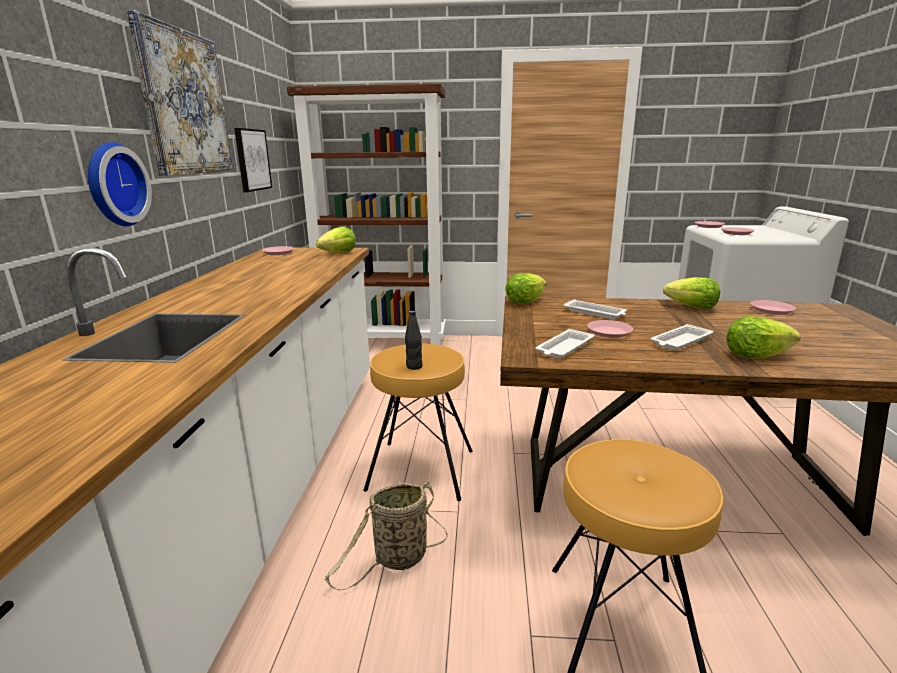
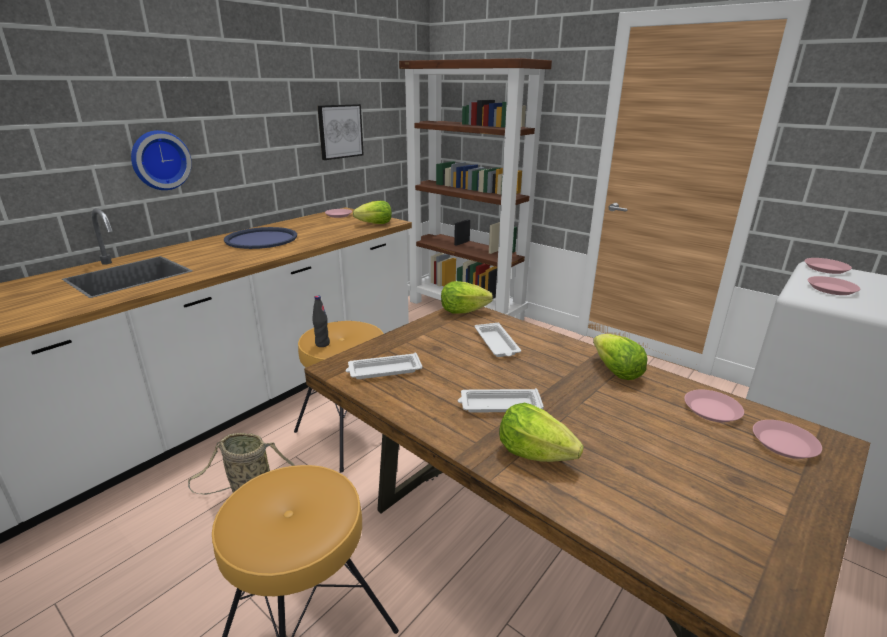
camera: 35 degrees right, 5 degrees up
picture [127,10,233,176] -> none
pink plate [587,320,633,338] -> pink plate moved to [753,420,822,459]
none -> blue tray [224,227,297,249]

